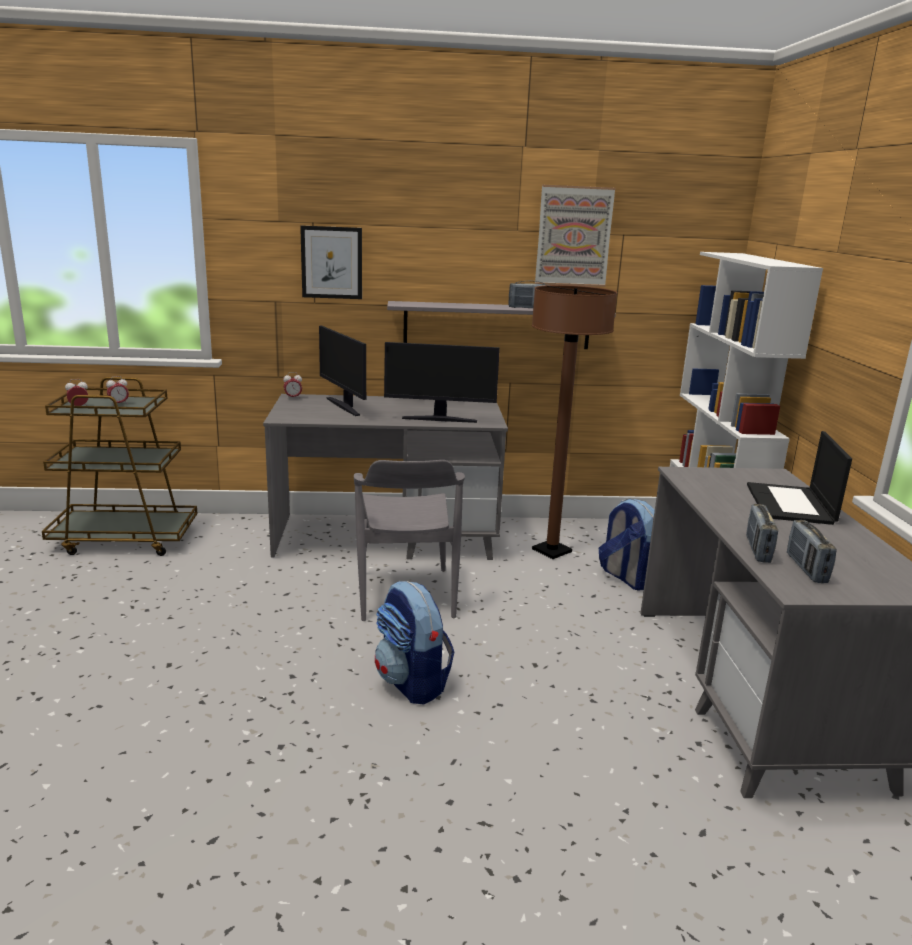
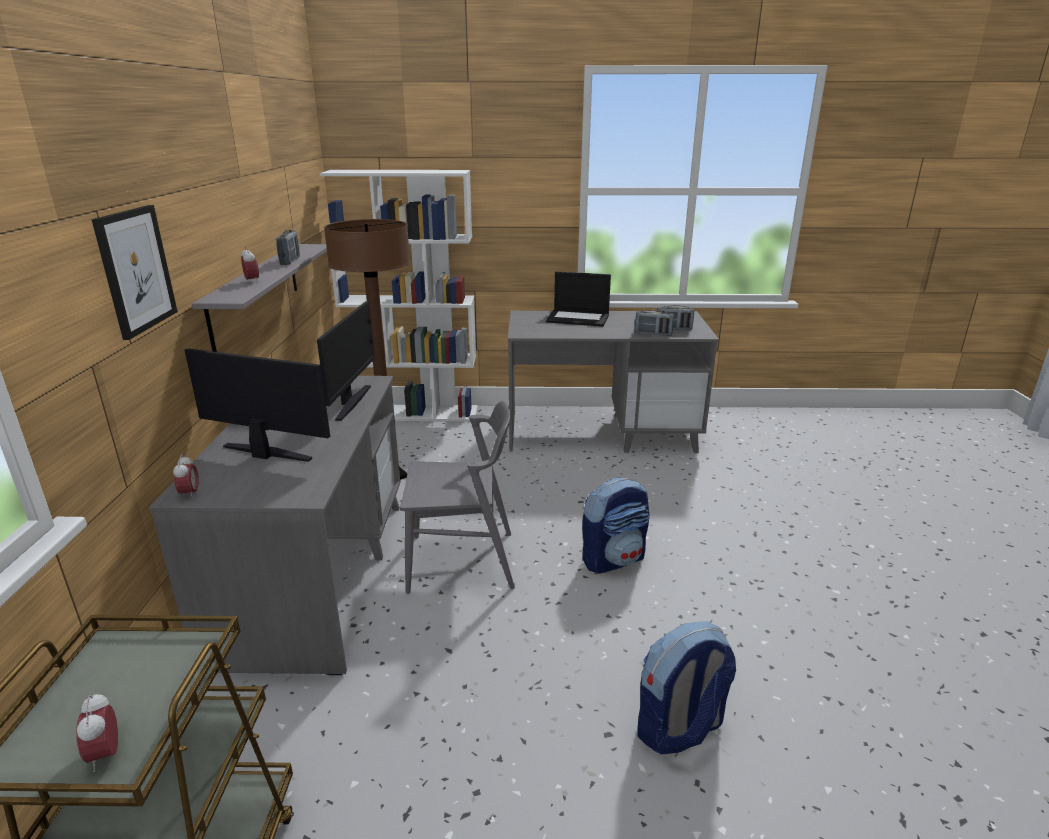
camera: 85 degrees left, 5 degrees up
alarm clock [106,376,129,406] -> alarm clock moved to [241,246,259,283]
monitor [319,326,366,416] -> monitor turned 135 degrees counterclockwise [185,349,330,462]
picture [535,185,616,287] -> none
backpack [599,498,655,591] -> backpack moved to [638,622,736,755]

